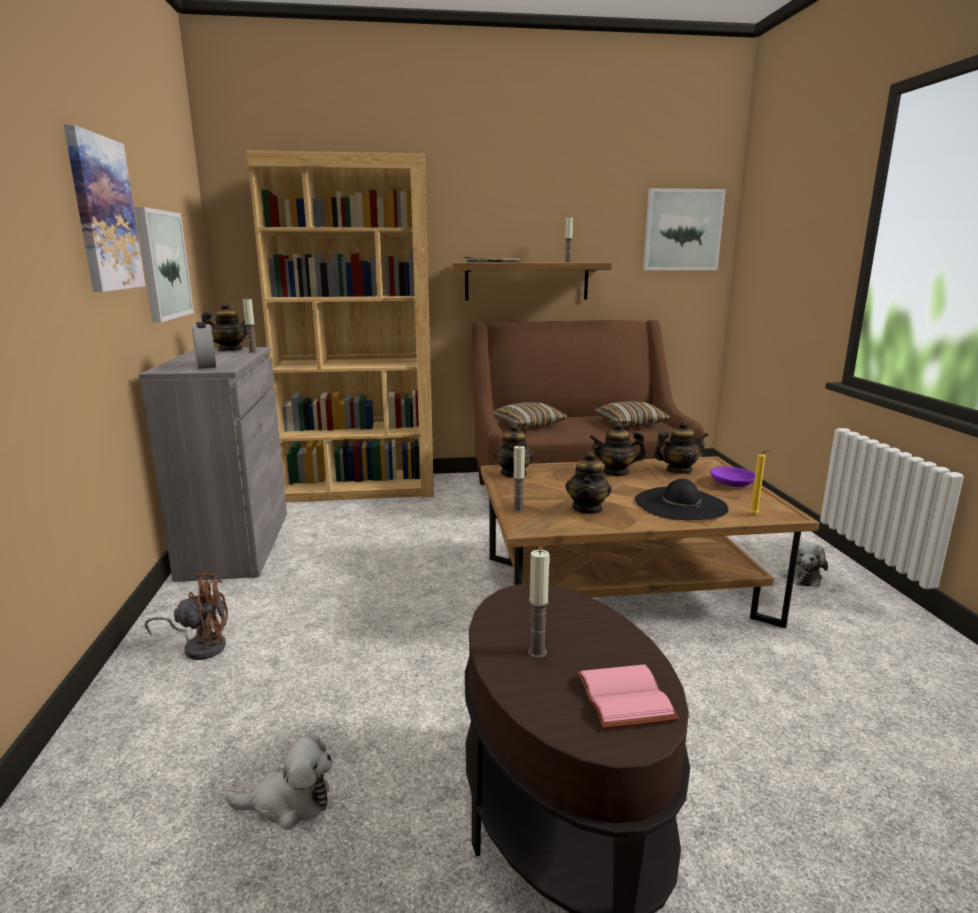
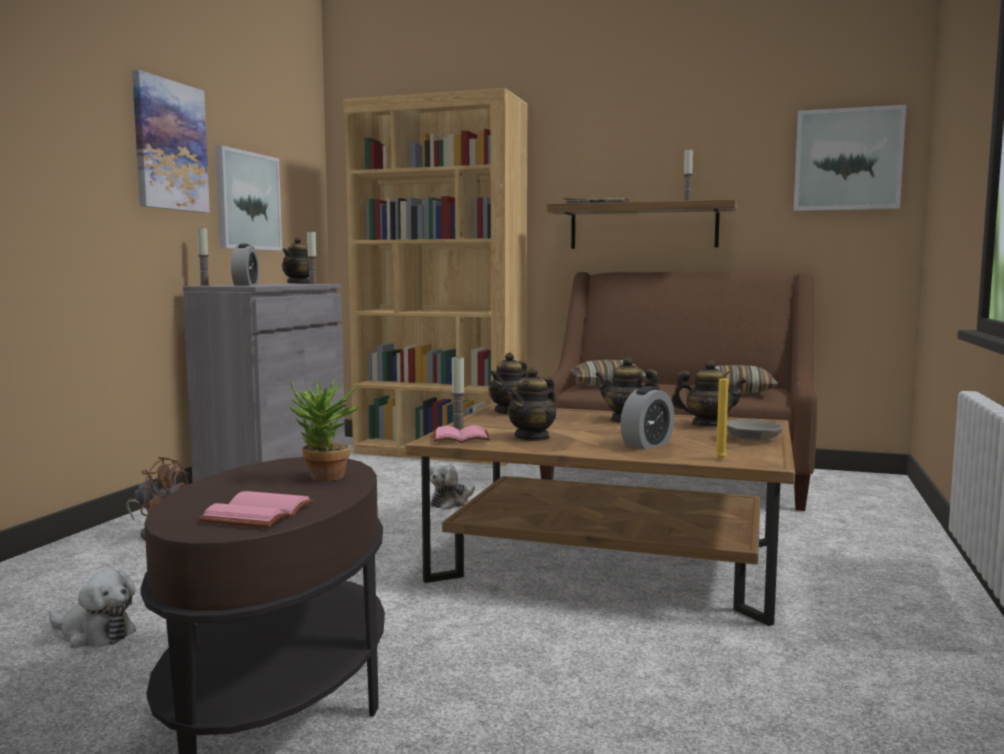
camera: 25 degrees right, 10 degrees down
teapot [201,302,247,351] -> teapot turned 105 degrees clockwise [282,237,309,284]
candle [528,549,549,658] -> candle moved to [197,228,209,285]
black hat [635,479,728,520] -> alarm clock [620,386,674,450]
purple bowl [710,466,755,487] -> grey bowl [727,419,783,441]
plush toy [780,542,828,587] -> plush toy moved to [430,462,475,509]
none -> potted plant [289,379,361,482]
none -> pink book [433,425,490,443]

